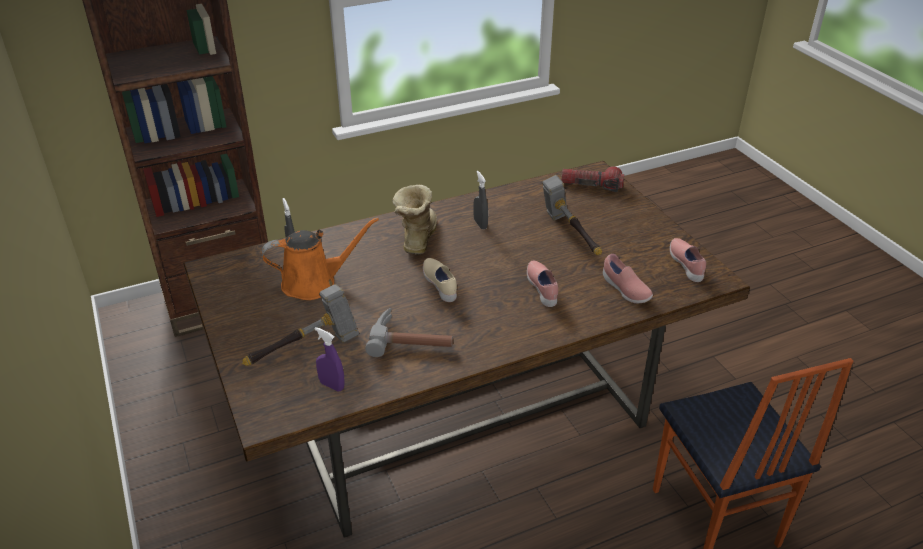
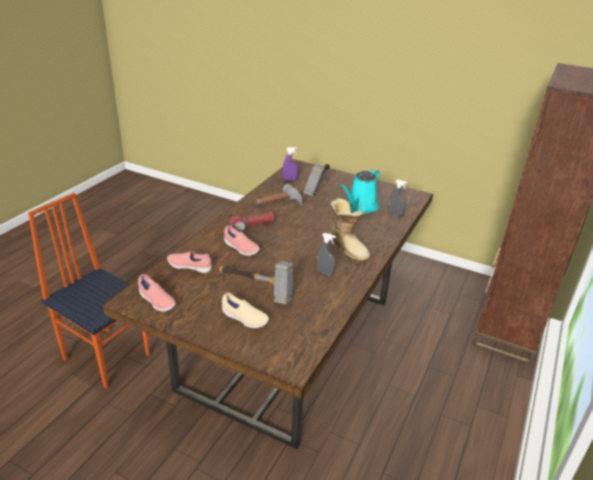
camera: 140 degrees right, 5 degrees down
orange watering can [262,217,379,300] -> turquoise watering can [340,169,380,213]
beige shoe [423,258,457,302] -> beige shoe moved to [222,293,269,328]
flashlight [562,166,624,192] -> flashlight moved to [227,212,274,232]

